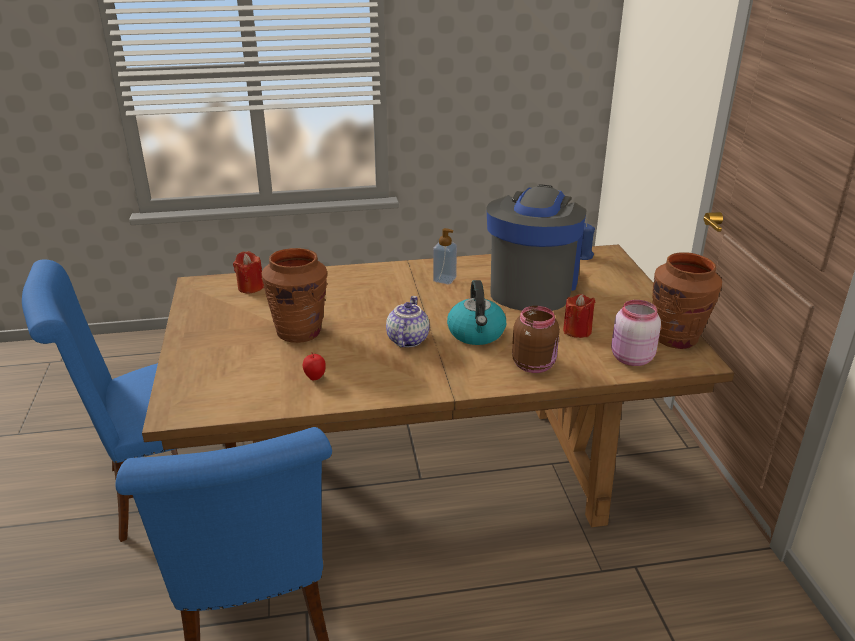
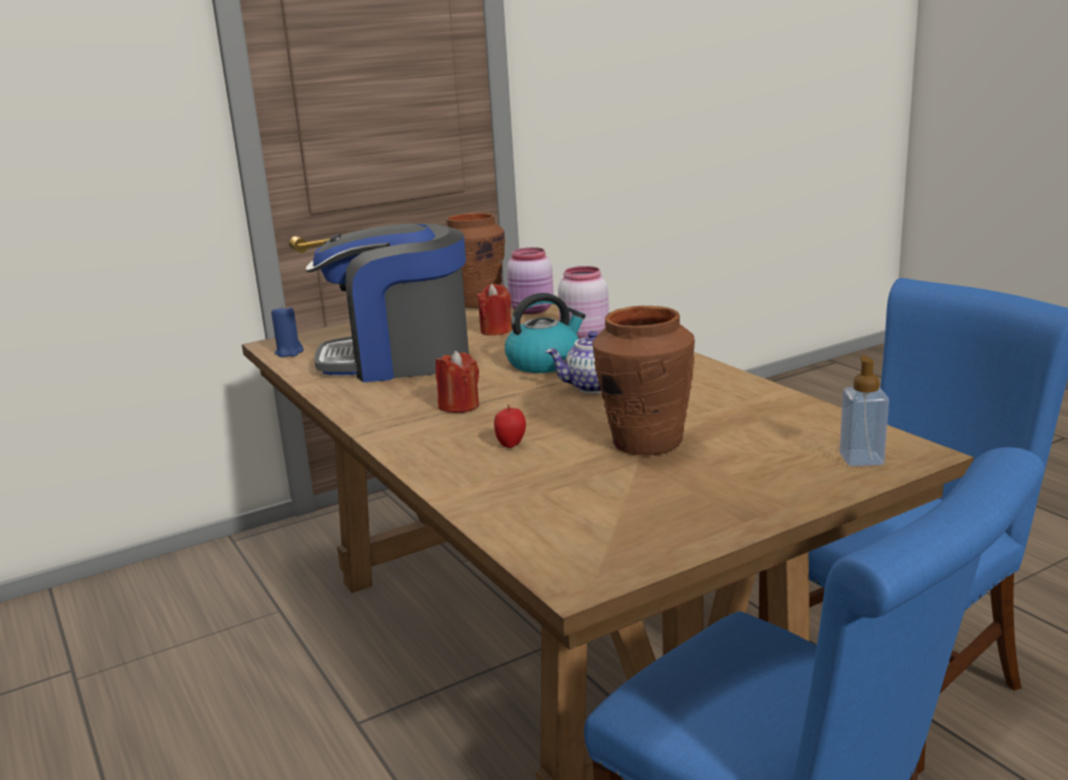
camera: 110 degrees left, 10 degrees down
red candle [233,251,264,294] -> red candle moved to [436,351,479,413]
apple [303,352,326,380] -> apple moved to [494,405,526,448]
soap dispenser [433,228,457,284] -> soap dispenser moved to [839,355,889,467]
brown jar [512,306,560,373] -> pink jar [558,266,609,339]

